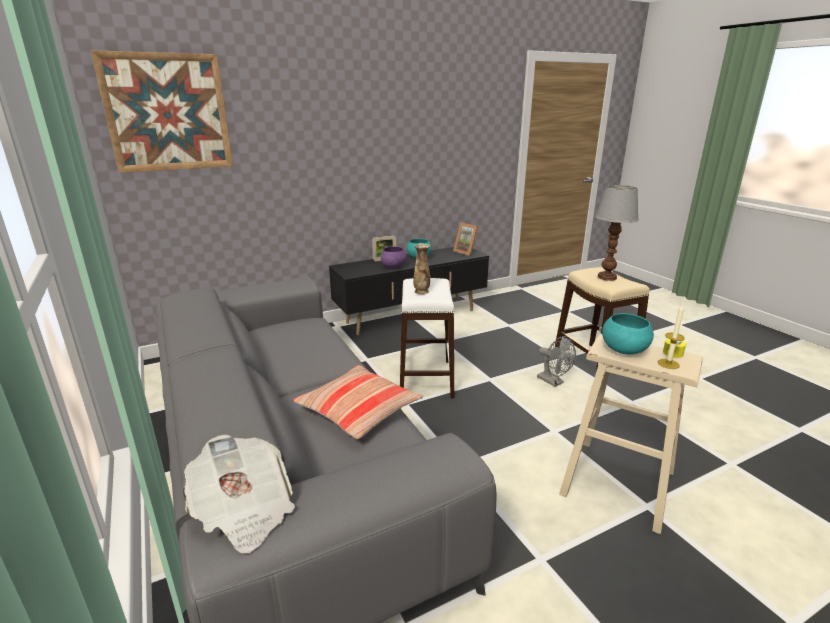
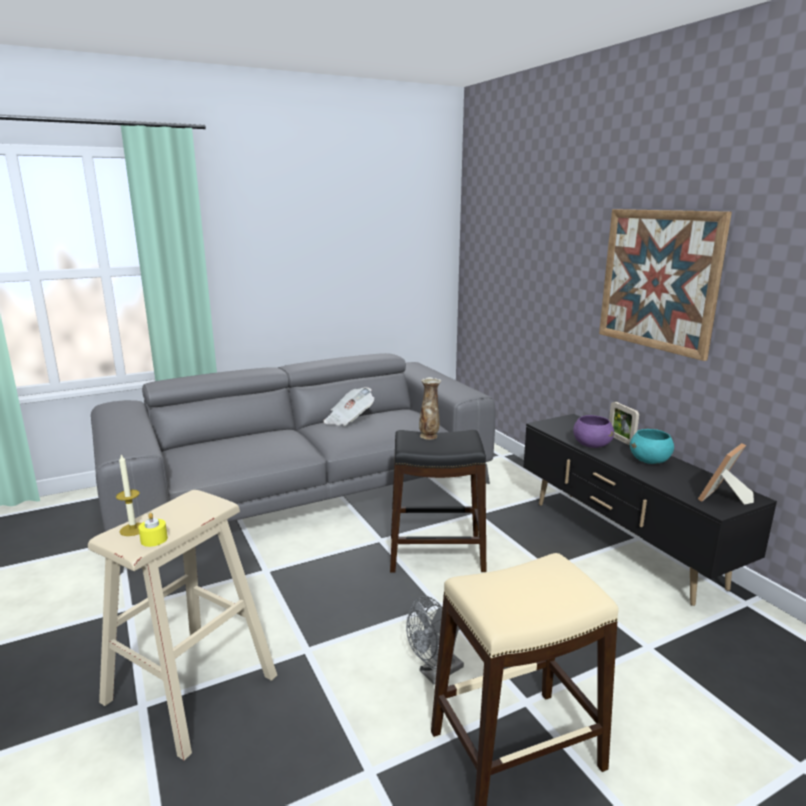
camera: 90 degrees right, 5 degrees down
picture [90,50,233,173] -> picture moved to [599,209,732,361]
newspaper [184,434,295,553] -> newspaper moved to [324,387,374,426]
pillow [293,365,423,439] -> none
white stool [400,278,454,398] -> black stool [390,430,486,573]
table lamp [595,185,639,281] -> none
turquoise bowl [602,313,654,355] -> none

